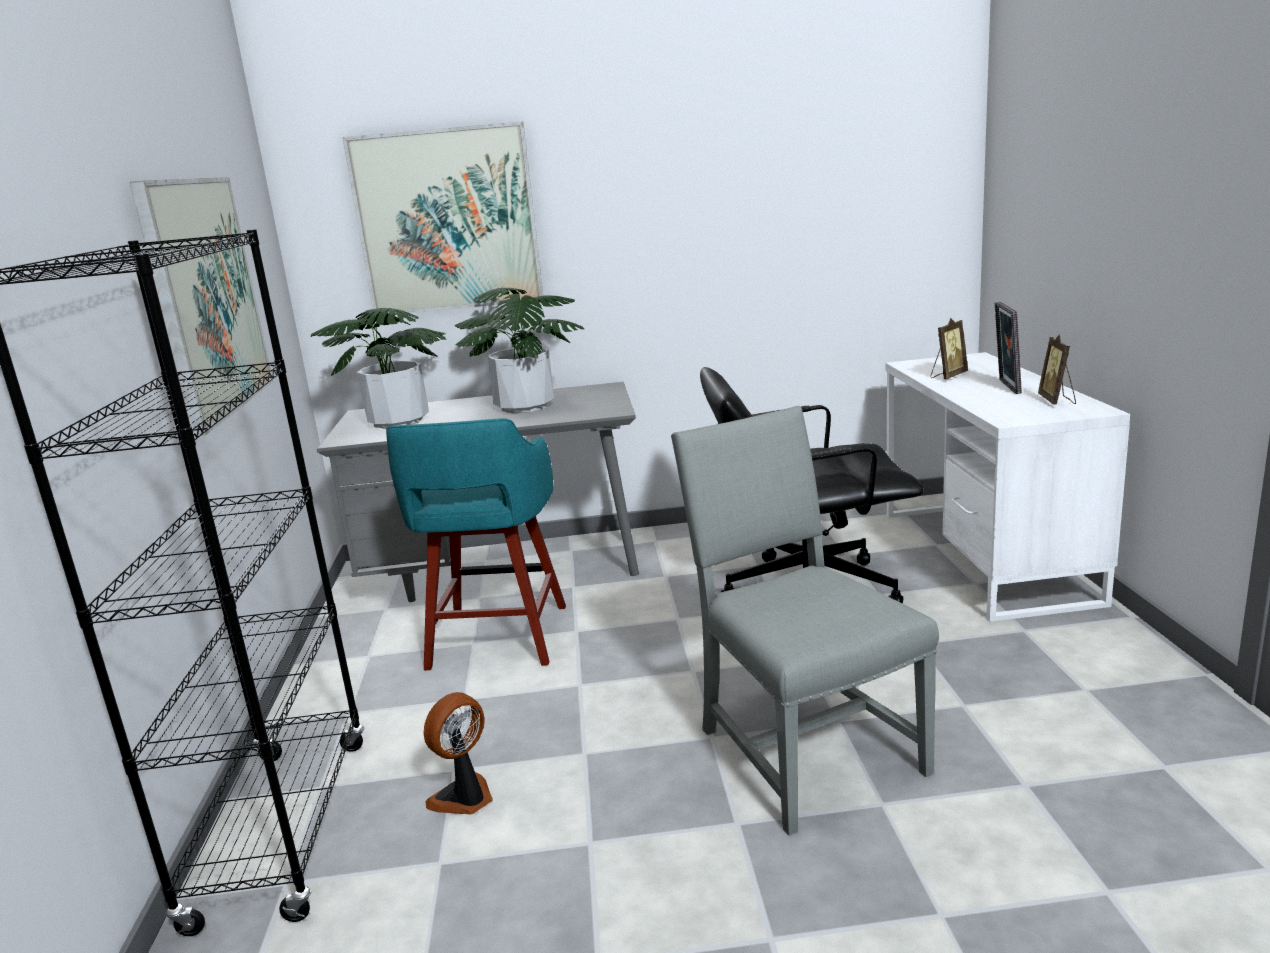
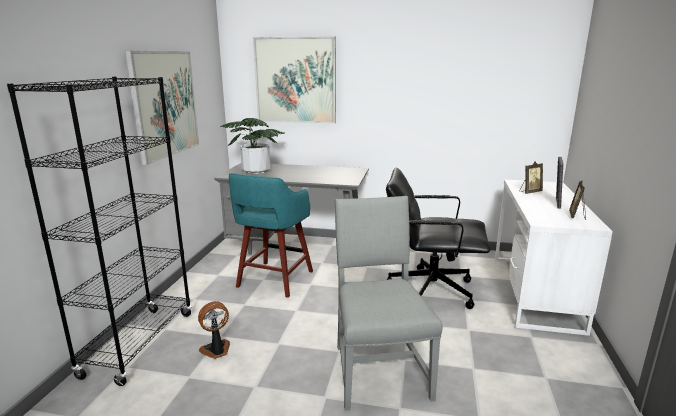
camera: 15 degrees right, 0 degrees up
potted plant [455,288,585,413] -> none

